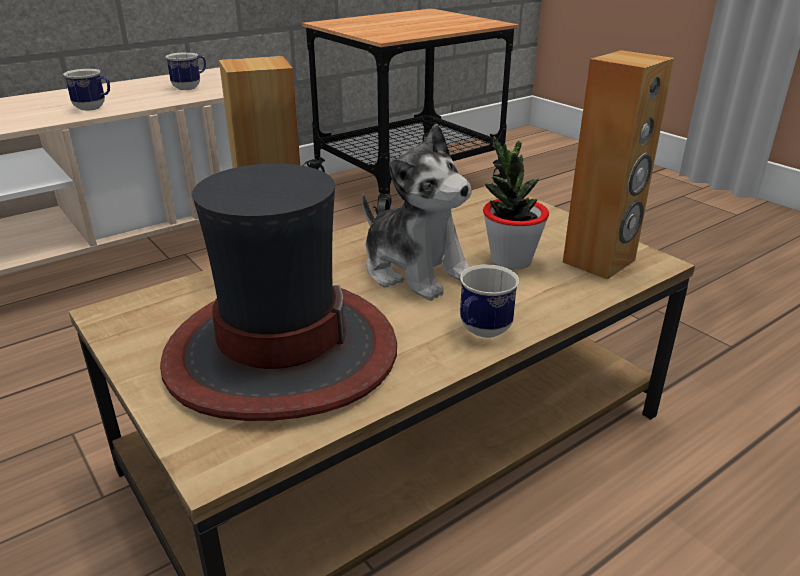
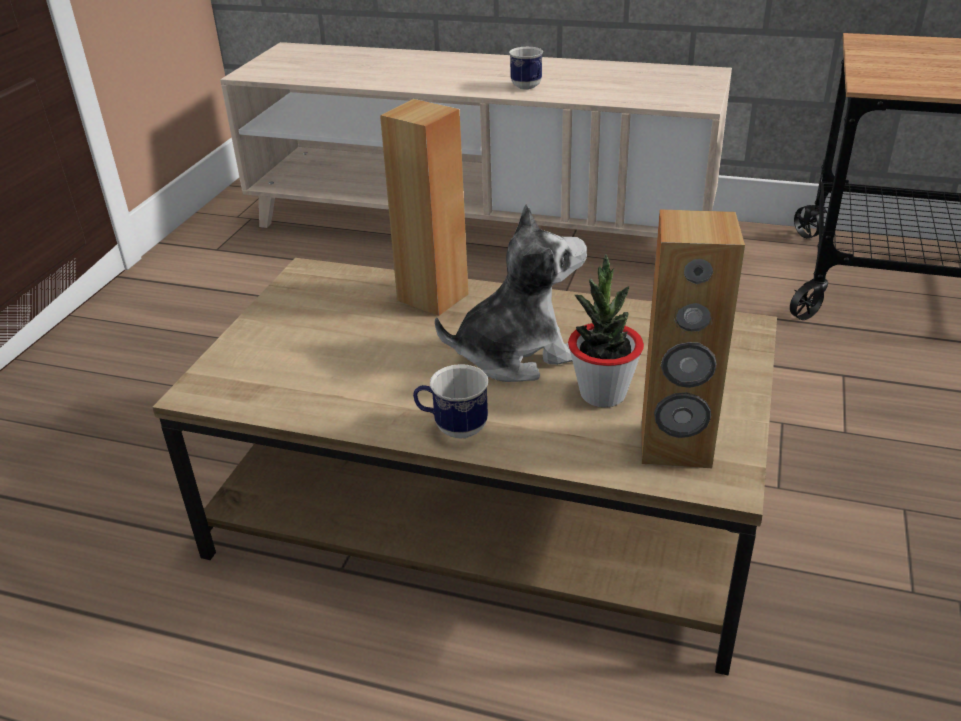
camera: 55 degrees right, 5 degrees up
hat [160,164,397,421] -> none
mug [165,52,206,90] -> none
plush toy [362,124,472,301] -> plush toy turned 120 degrees counterclockwise [435,204,587,382]

